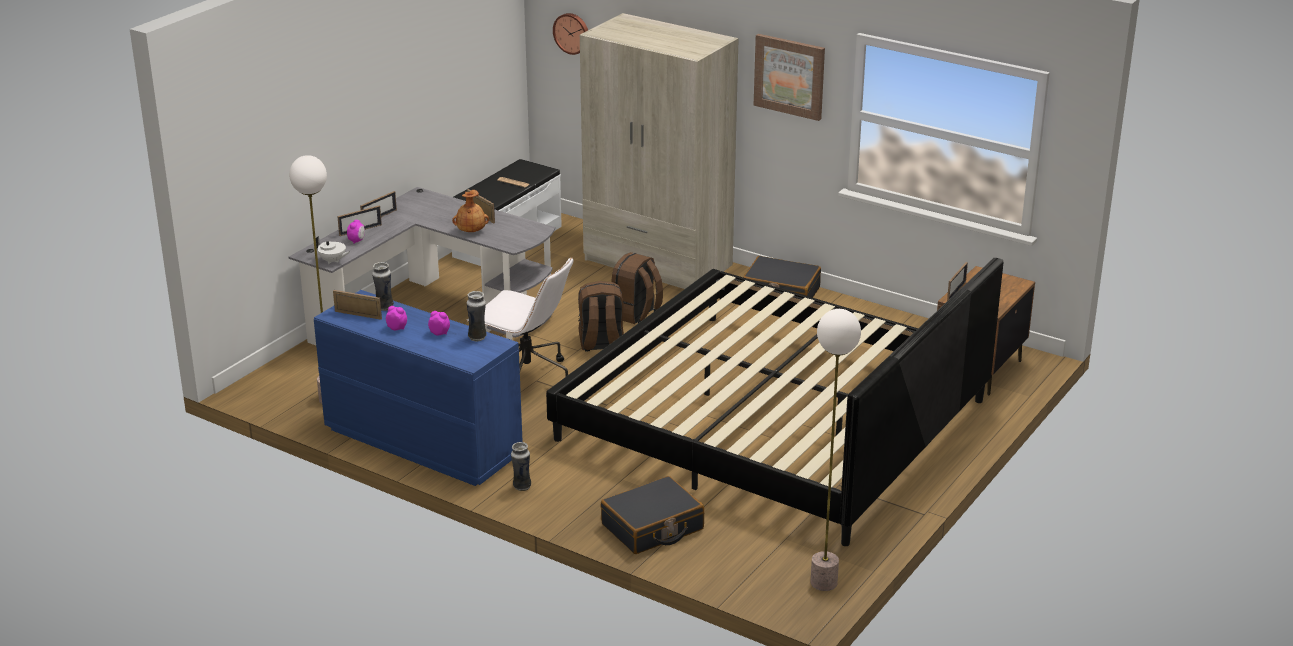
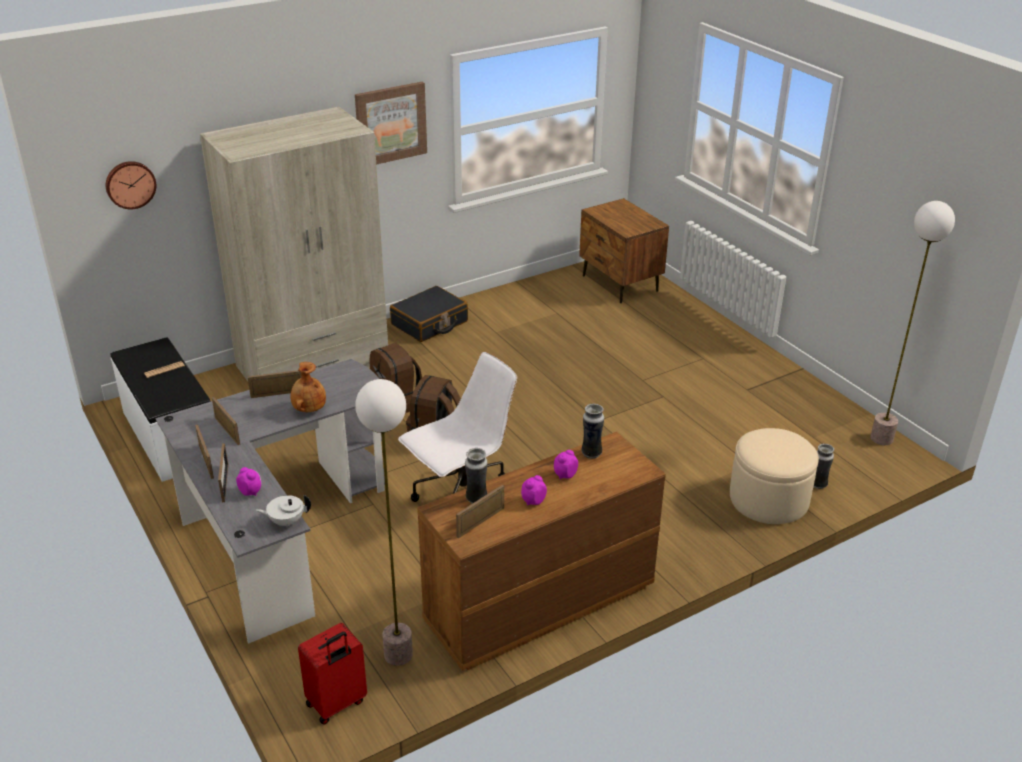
camera: 65 degrees left, 5 degrees up
blue dresser [314,290,523,486] -> brown dresser [417,432,666,671]
white teapot [316,236,350,264] -> white teapot turned 150 degrees counterclockwise [256,495,311,528]
vase [511,442,531,491] -> vase moved to [814,444,834,489]
bed [546,258,1003,546] -> none
black suitcase [601,476,704,554] -> beige ottoman [730,428,819,524]
picture frame [947,262,968,301] -> picture frame moved to [212,397,240,445]
none -> red suitcase [298,623,367,725]

